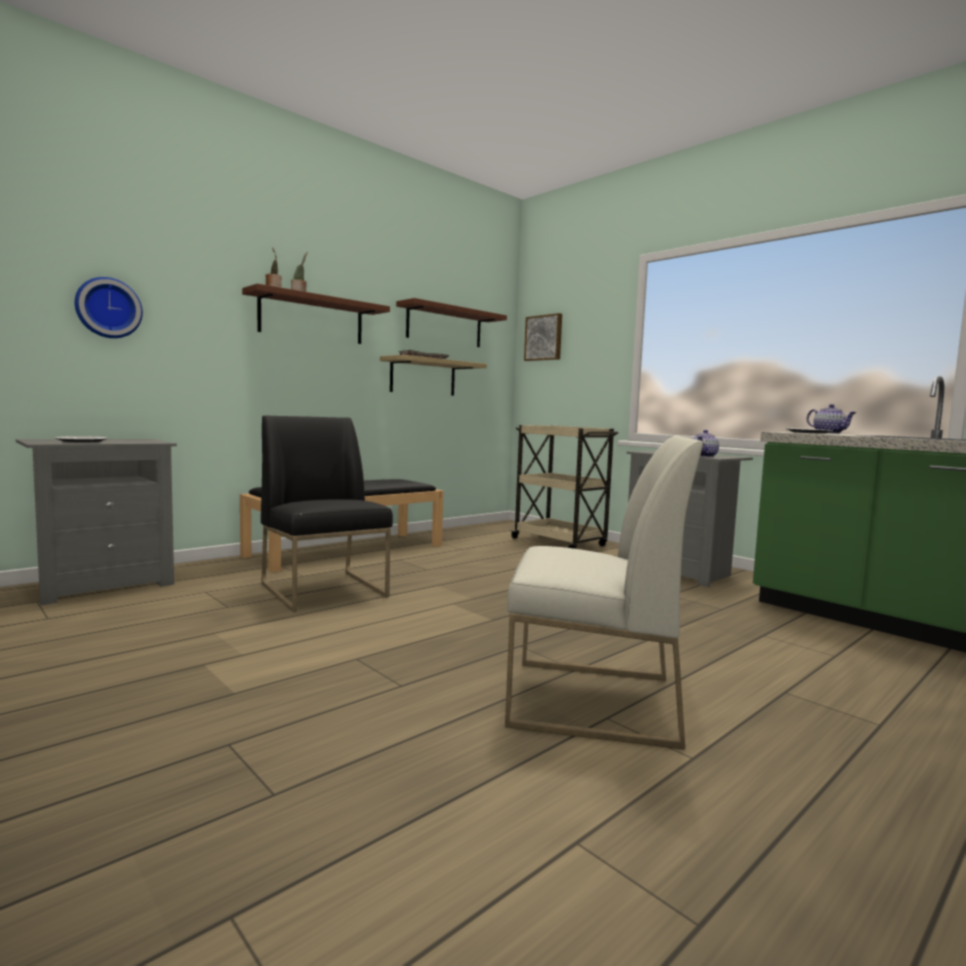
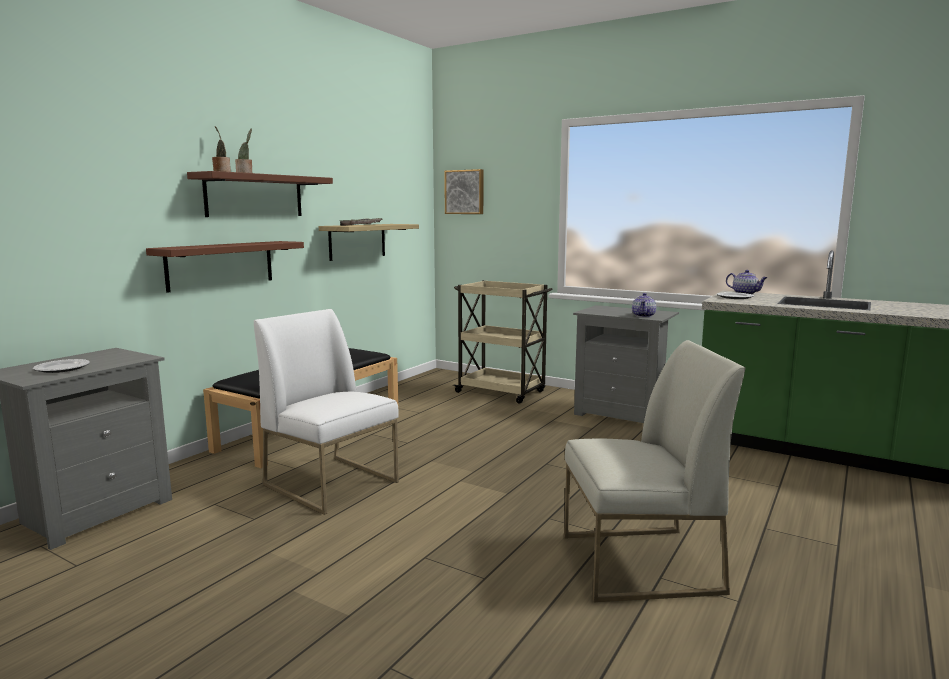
camera: 15 degrees left, 5 degrees up
wall clock [75,277,143,338] -> none
black chair [261,415,393,612] -> white chair [254,309,399,515]
brown shelf [396,298,507,347] -> brown shelf moved to [146,241,304,293]

